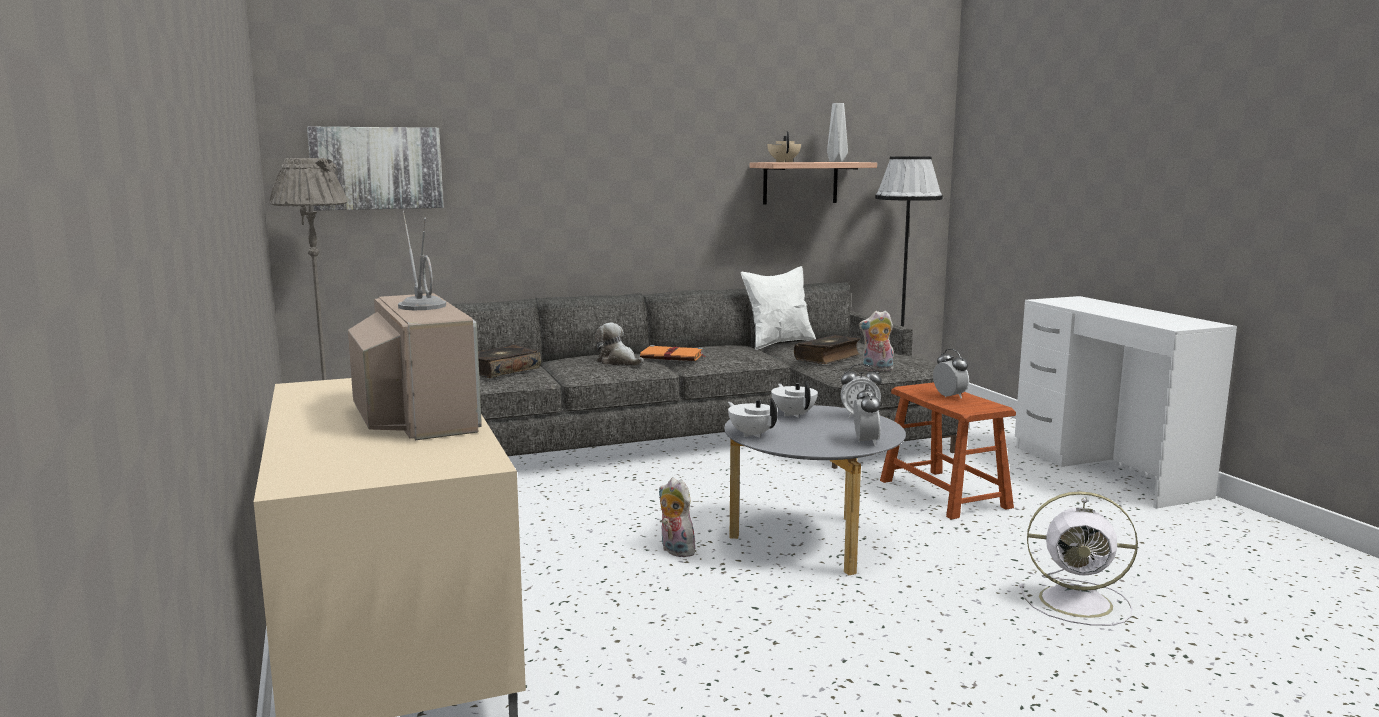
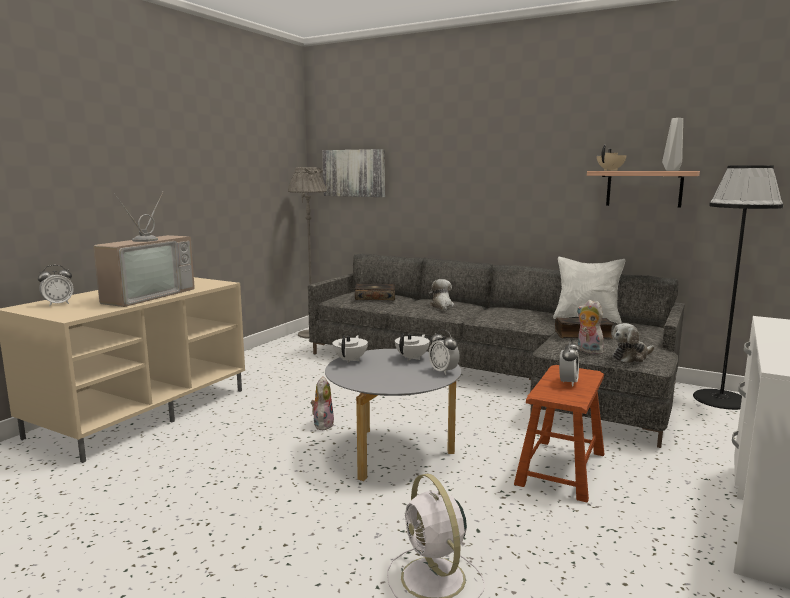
camera: 50 degrees right, 0 degrees up
orange book [640,345,705,361] -> none
alarm clock [853,384,880,446] -> alarm clock moved to [38,265,73,306]
none -> plush toy [612,323,654,363]

